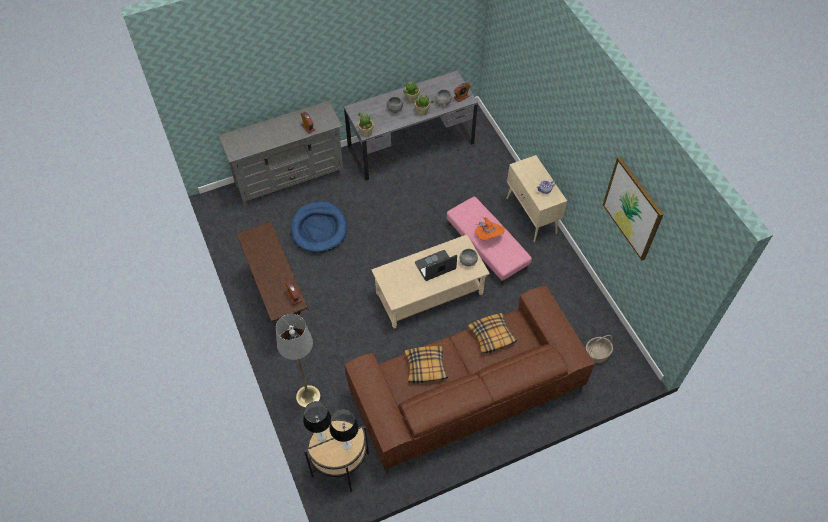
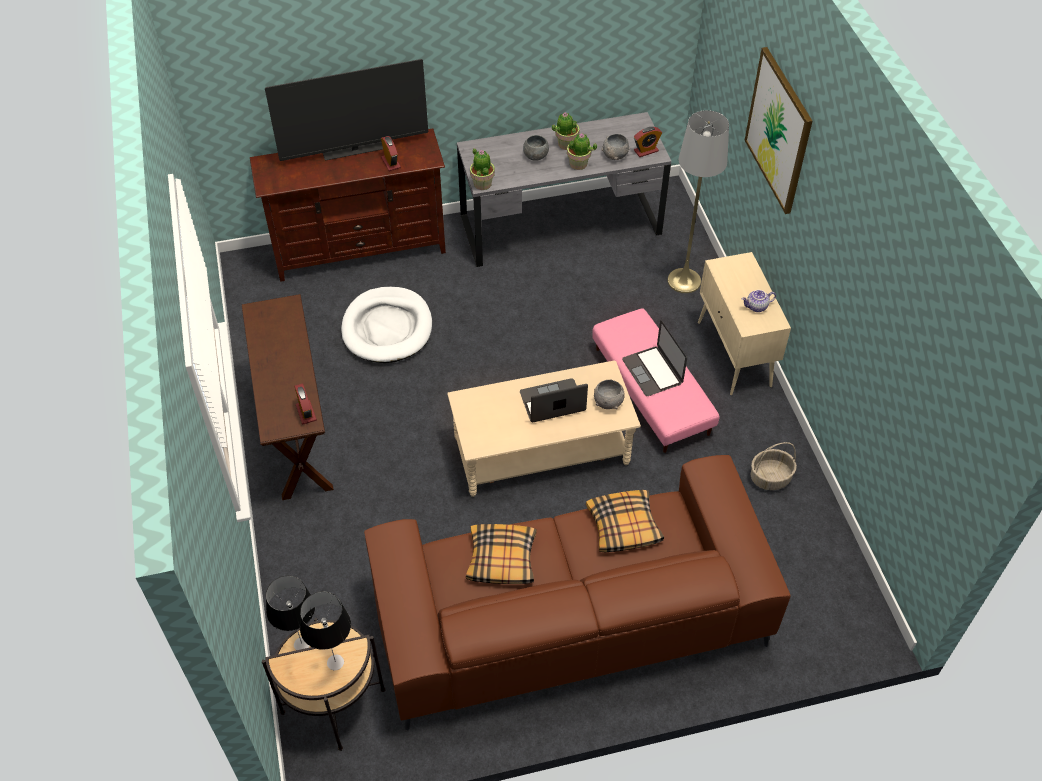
camera: 10 degrees right, 5 degrees down
grey tv stand [218,101,344,207] -> brown tv stand [250,128,446,282]
grey floor lamp [276,314,321,408] -> grey floor lamp moved to [667,110,729,293]
blue dog bed [291,201,347,253] -> white dog bed [341,287,432,363]
orange hat [474,217,505,240] -> laptop [622,320,687,396]
basket [586,335,613,363] -> basket moved to [751,442,797,490]
picture [603,157,664,261] -> picture moved to [744,47,812,214]
none -> television [265,59,428,161]

